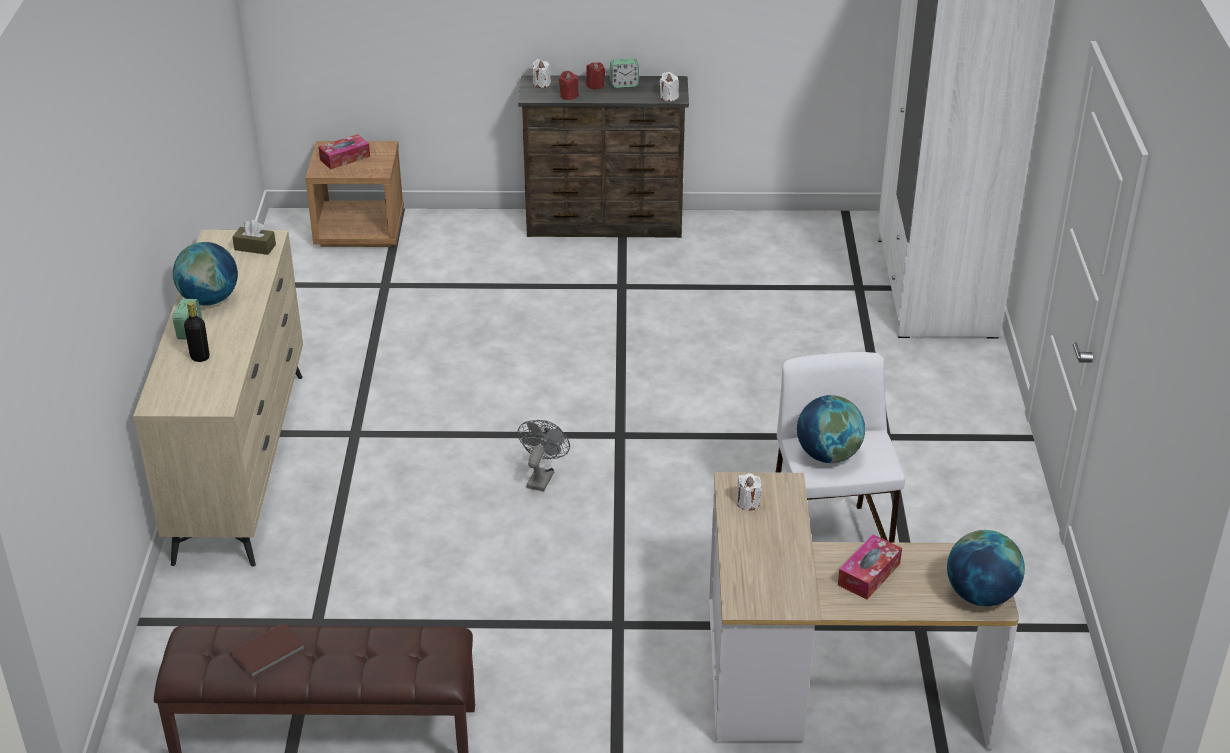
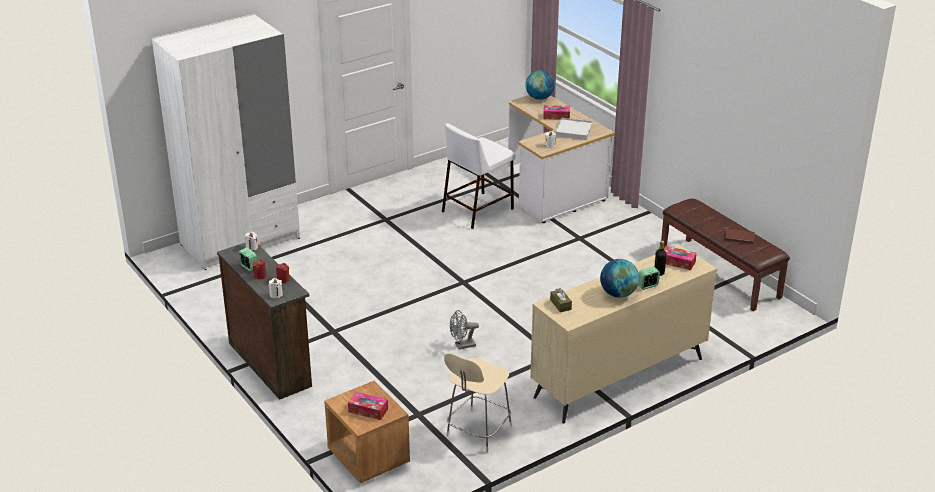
camera: 125 degrees left, 5 degrees down
grey fan [518,420,570,491] -> grey fan moved to [450,310,479,350]
globe [797,395,865,463] -> none
none -> beige chair [444,353,512,453]
none -> white tray [555,118,593,140]
none -> tissue box [664,246,697,270]

